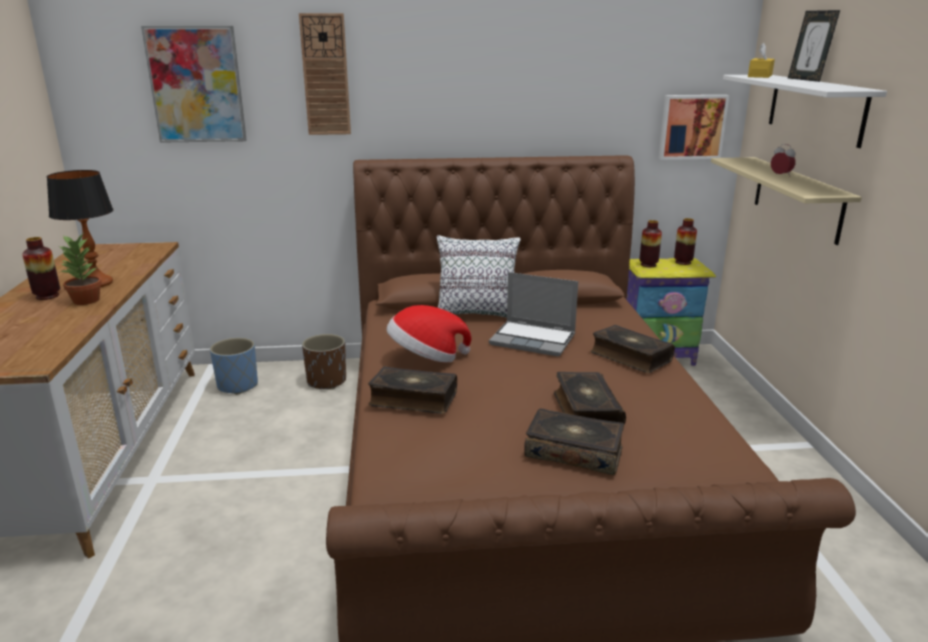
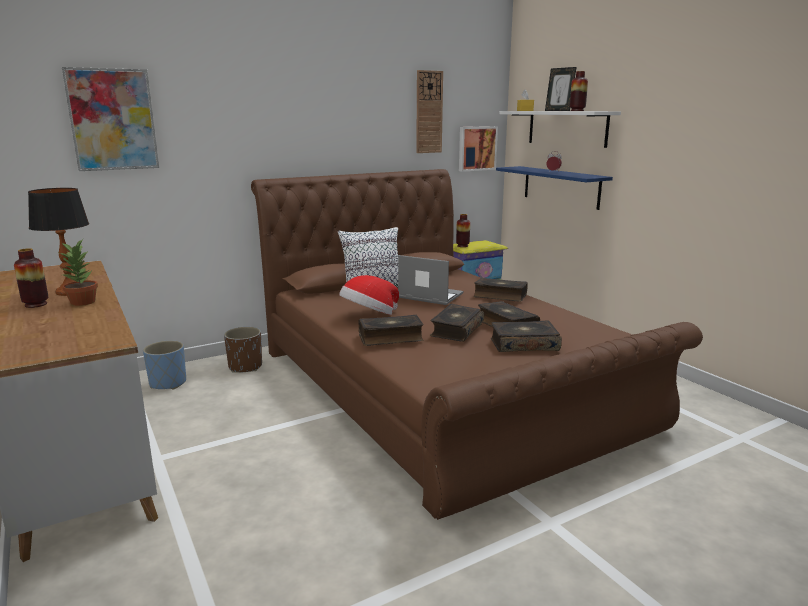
camera: 25 degrees left, 5 degrees down
wall clock [299,13,351,135] -> wall clock moved to [416,70,443,153]
laptop [489,272,578,356] -> laptop turned 150 degrees counterclockwise [398,255,464,305]
vase [674,218,697,265] -> vase moved to [570,71,588,111]
beige shelf [711,157,862,245] -> blue shelf [496,166,613,210]
none -> book [430,304,484,342]

